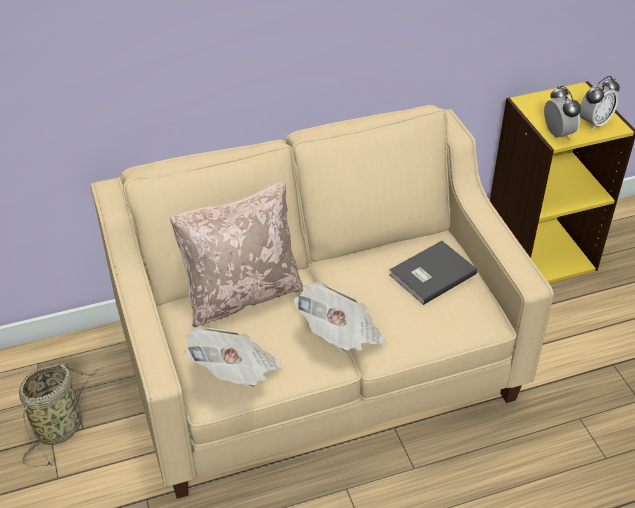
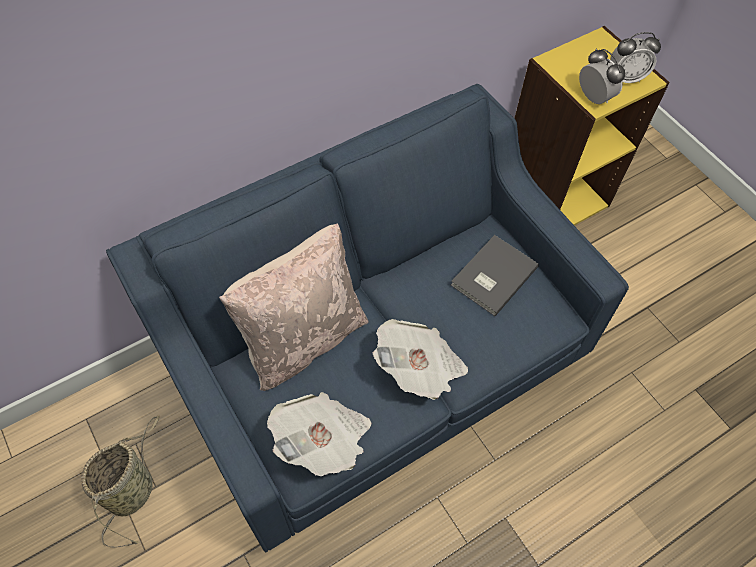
camera: 15 degrees left, 15 degrees up
beige sofa [90,105,554,499] -> blue sofa [106,84,629,553]
alarm clock [579,76,620,130] -> alarm clock turned 45 degrees clockwise [610,32,661,83]

